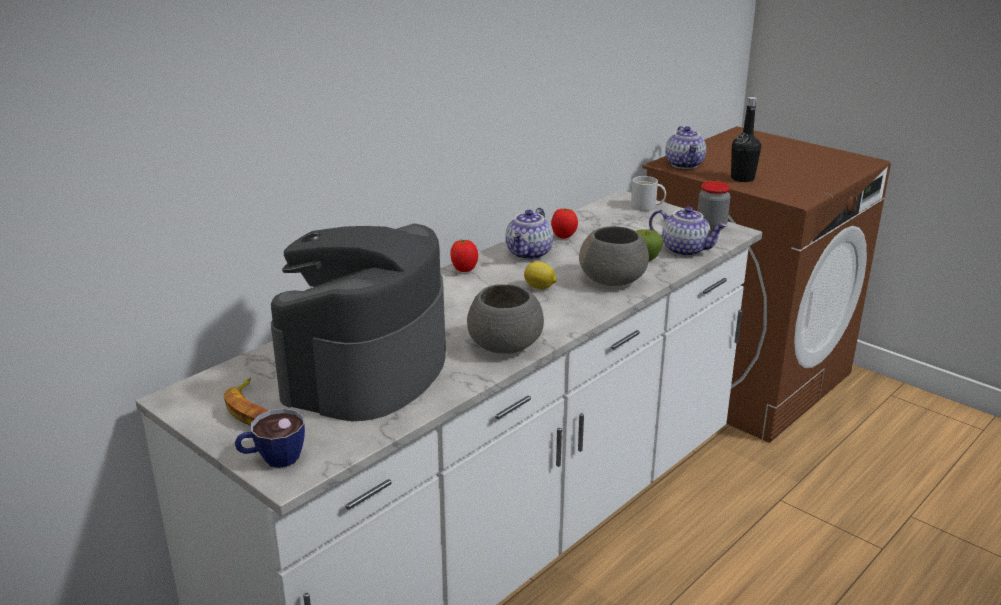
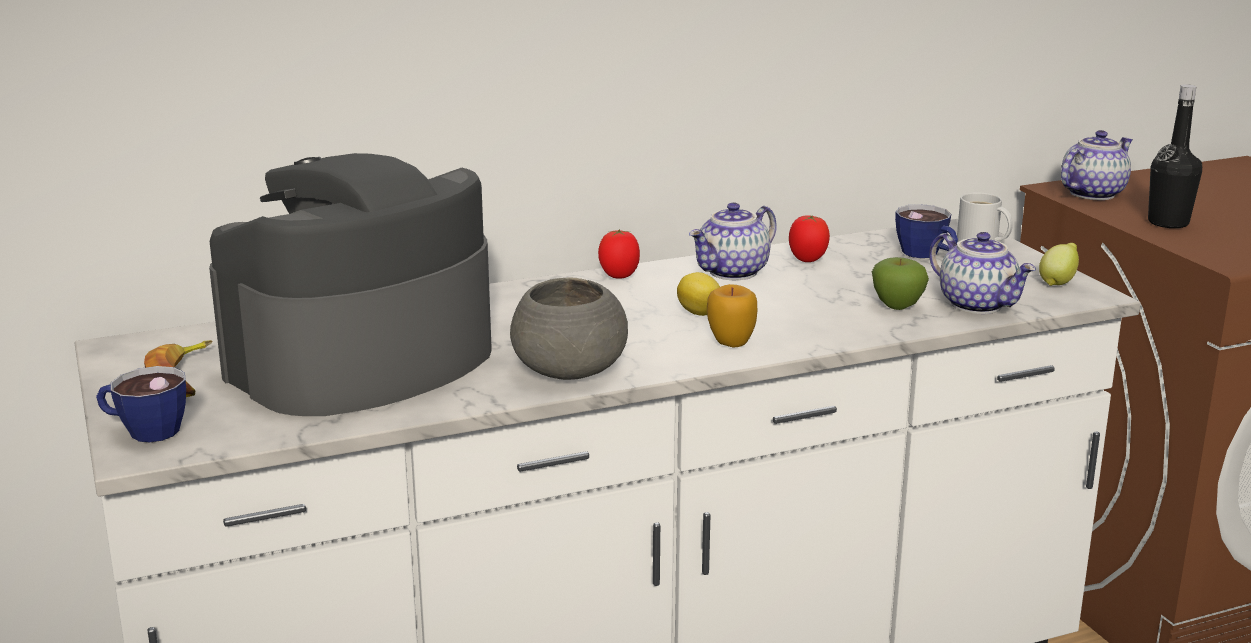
camera: 25 degrees right, 5 degrees down
grey bowl [579,226,649,286] -> none
teapot [665,126,706,169] -> teapot turned 150 degrees counterclockwise [1061,130,1133,200]
jar [697,181,730,231] -> lemon [1039,243,1079,286]
none -> apple [707,284,757,348]
none -> cup [895,204,958,258]

